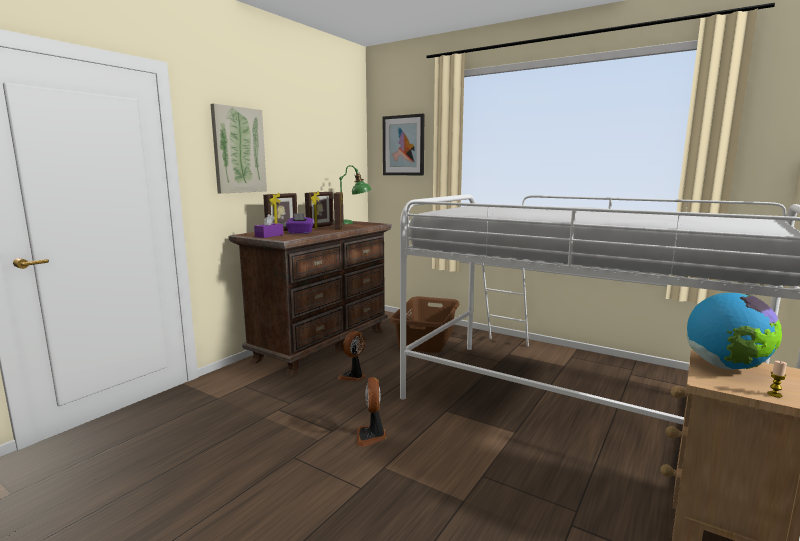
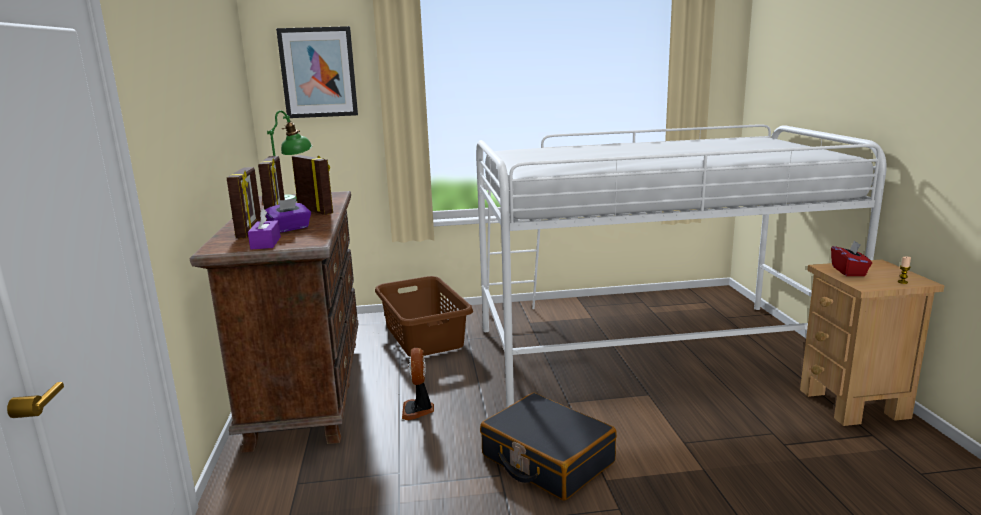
camera: 40 degrees left, 5 degrees up
picture [210,104,267,194] -> none
fan [357,377,386,447] -> black suitcase [480,393,617,501]
globe [687,293,782,370] -> red tissue box [831,240,872,276]

